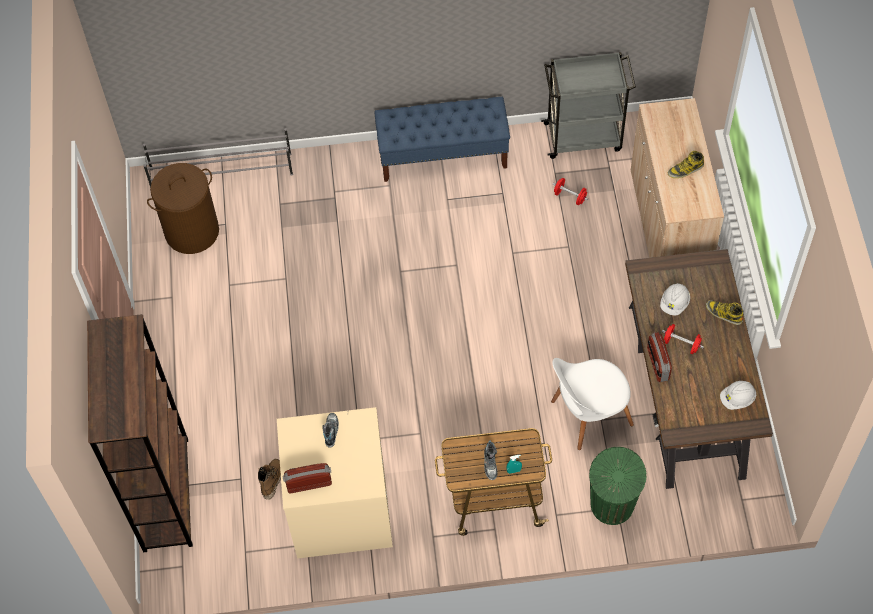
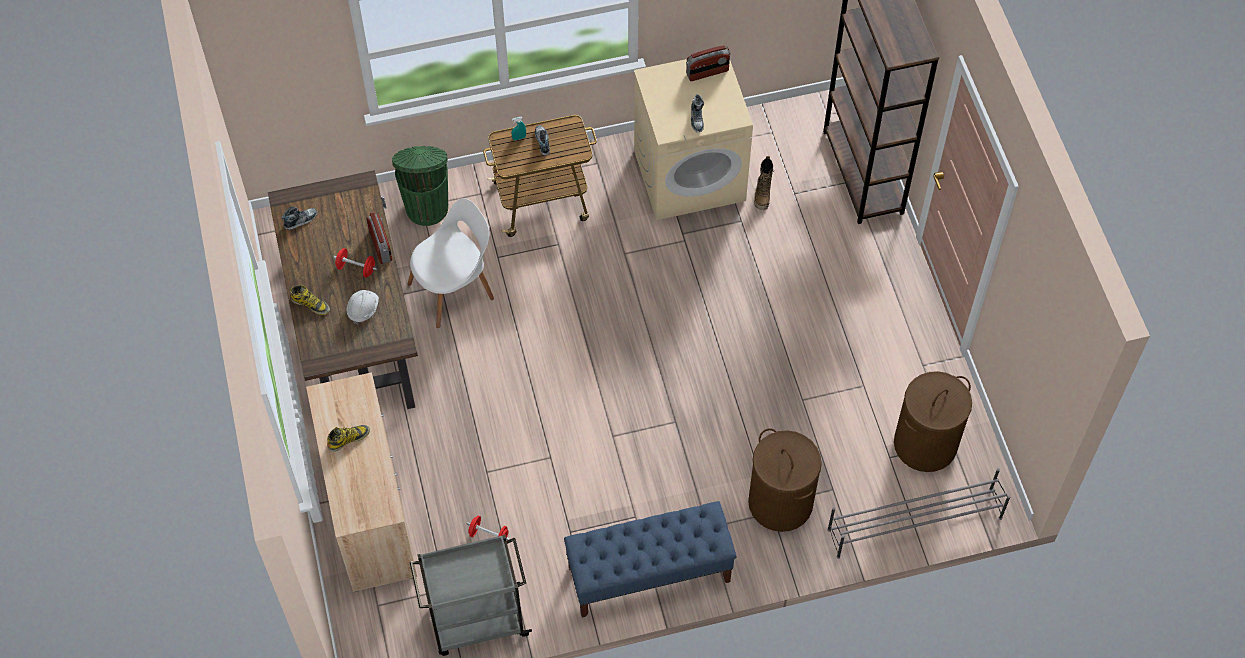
camera: 170 degrees right, 0 degrees up
white hard hat [720,381,756,410] -> shoe [281,206,318,230]
none -> brown laundry basket [748,428,822,532]

